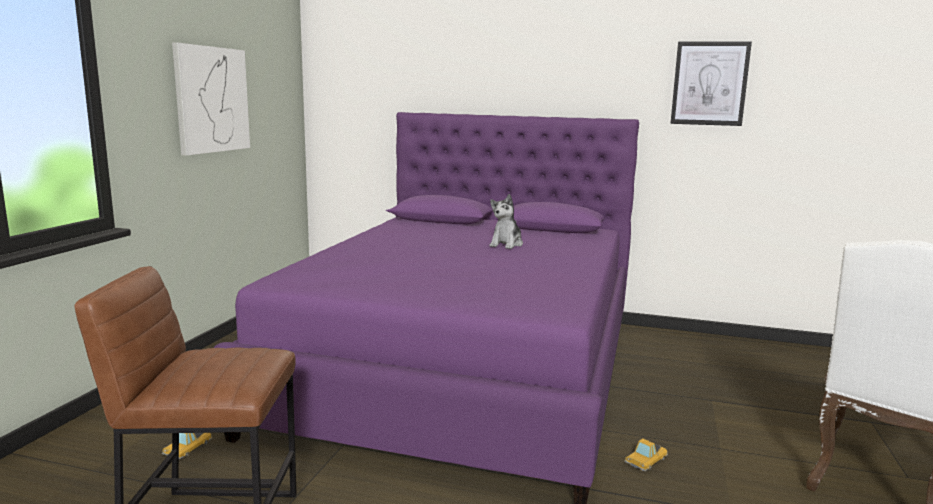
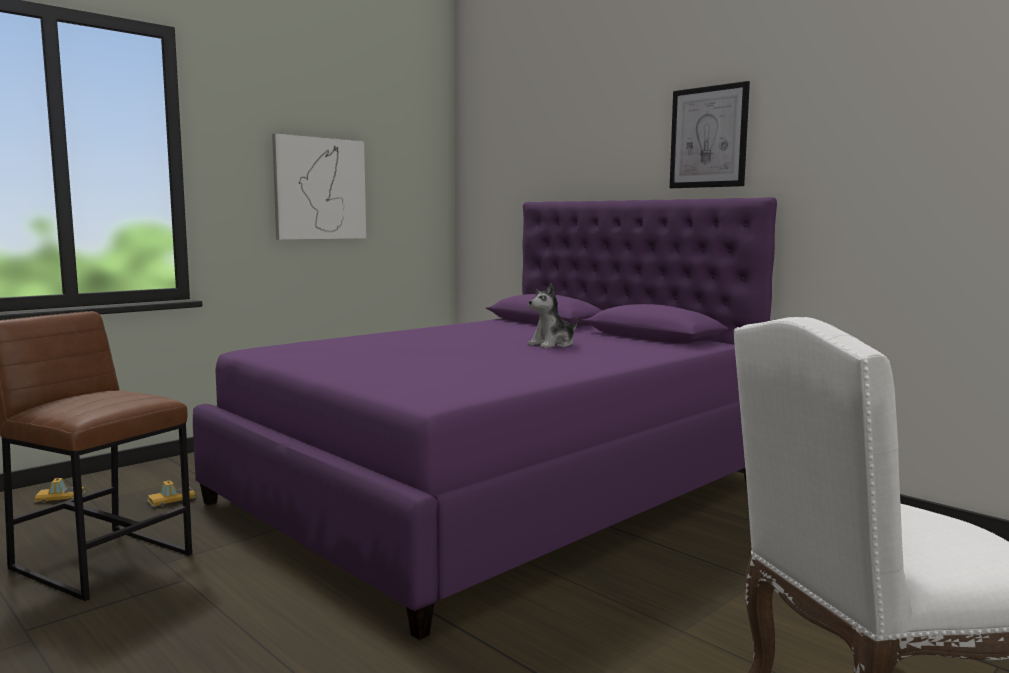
camera: 30 degrees right, 5 degrees down
toy car [624,439,668,471] -> toy car moved to [34,478,87,503]
picture [671,41,752,126] -> picture moved to [670,81,750,188]

